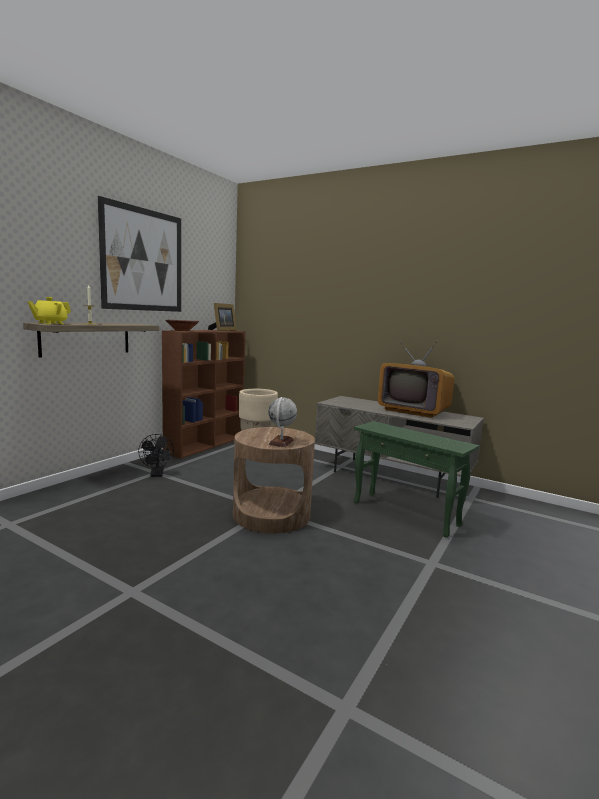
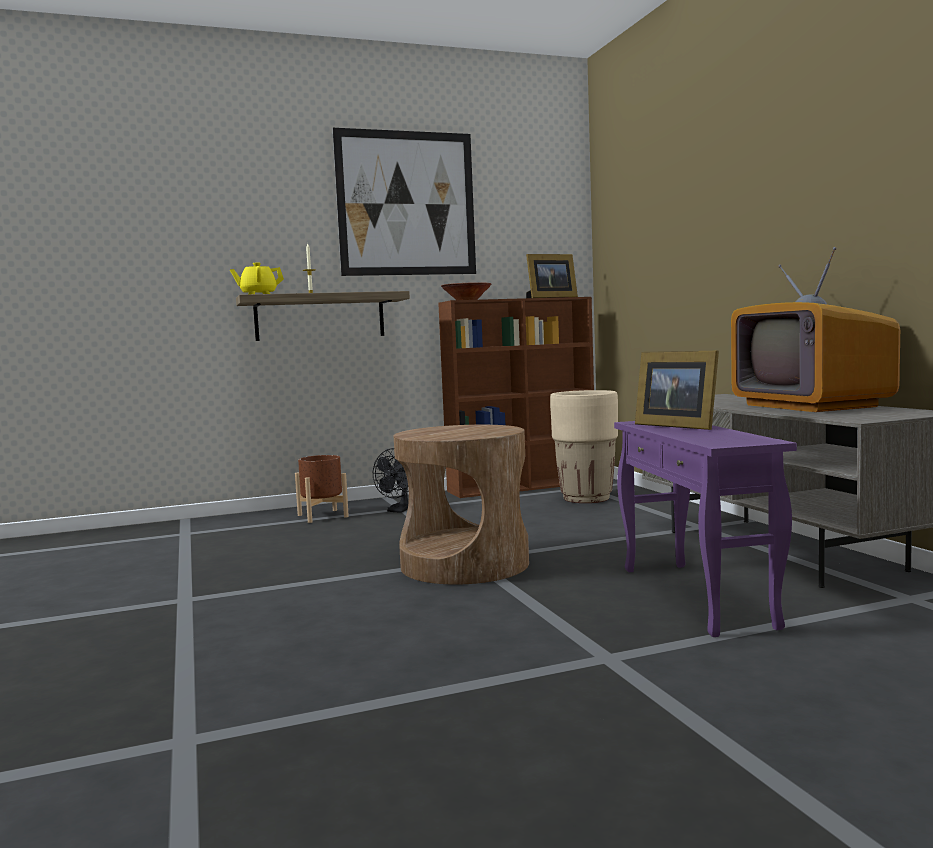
camera: 40 degrees right, 5 degrees down
globe [268,397,297,447] -> none
green side table [354,421,479,538] -> purple side table [614,421,797,637]
none -> brown planter [295,455,349,523]
none -> picture frame [635,351,719,430]

